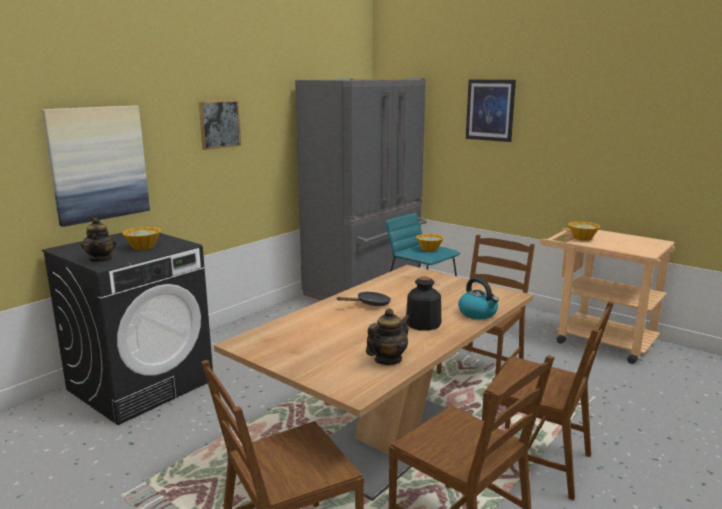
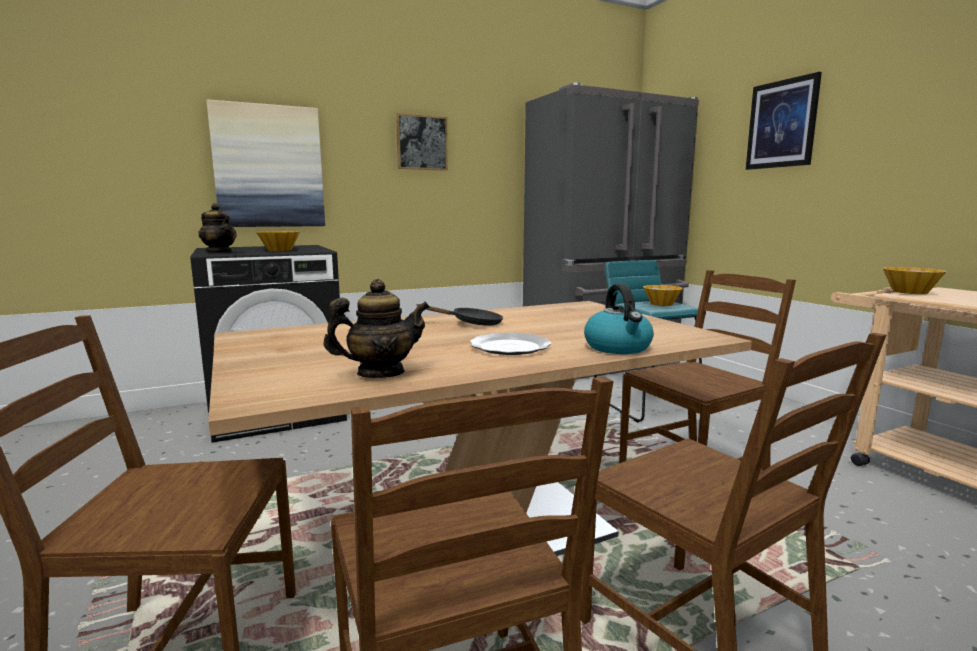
camera: 25 degrees right, 5 degrees down
teapot [81,218,116,262] -> teapot turned 60 degrees counterclockwise [199,203,237,252]
bottle [406,276,441,331] -> plate [470,333,551,355]

